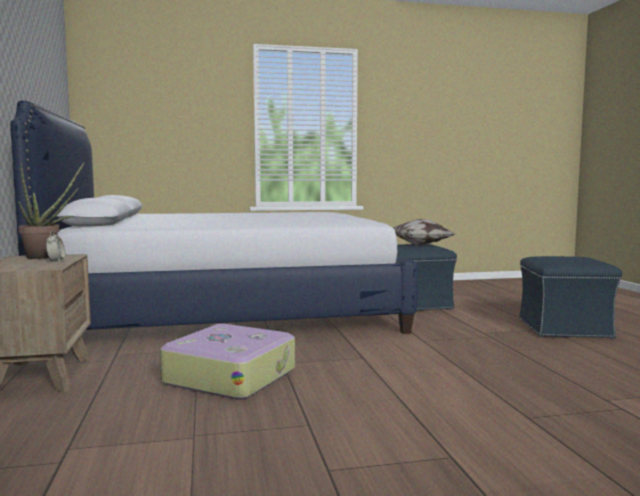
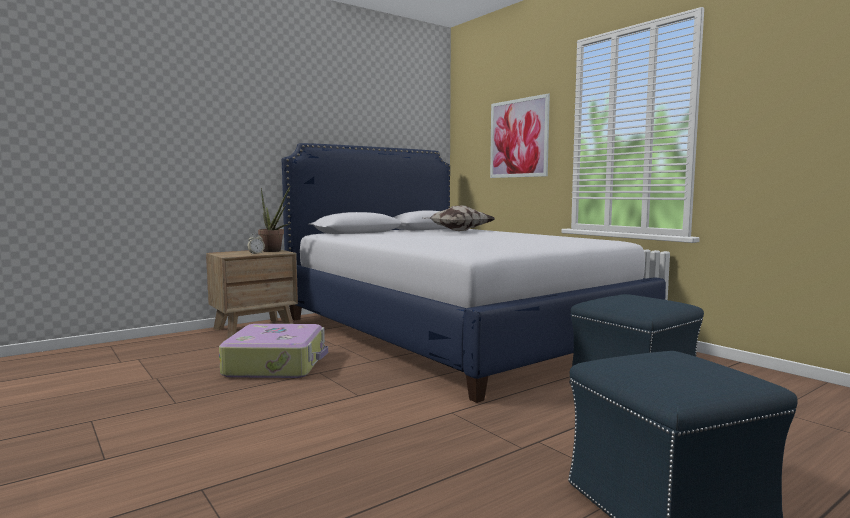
camera: 65 degrees right, 0 degrees up
pillow [393,219,455,245] -> pillow moved to [425,206,495,231]
none -> picture [490,93,550,178]

